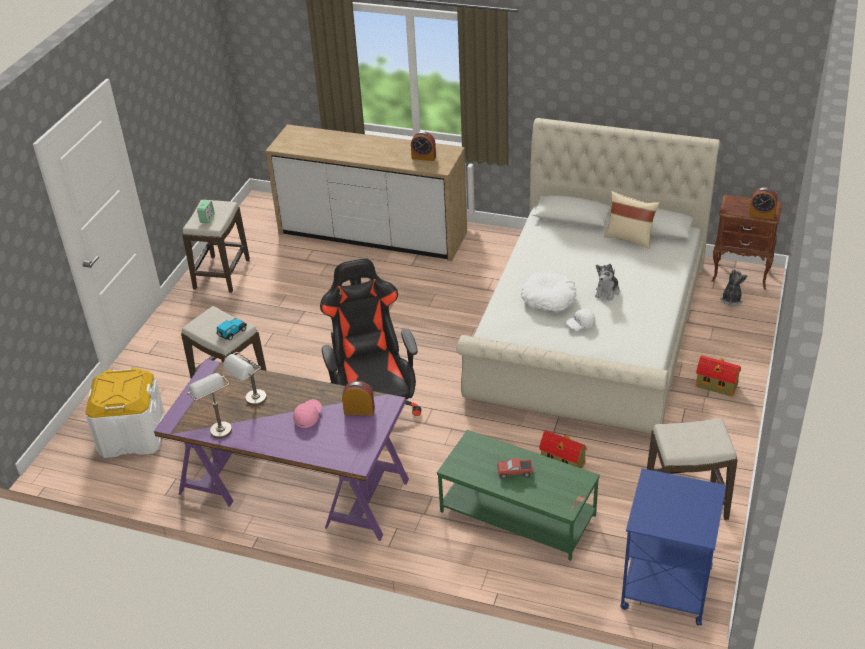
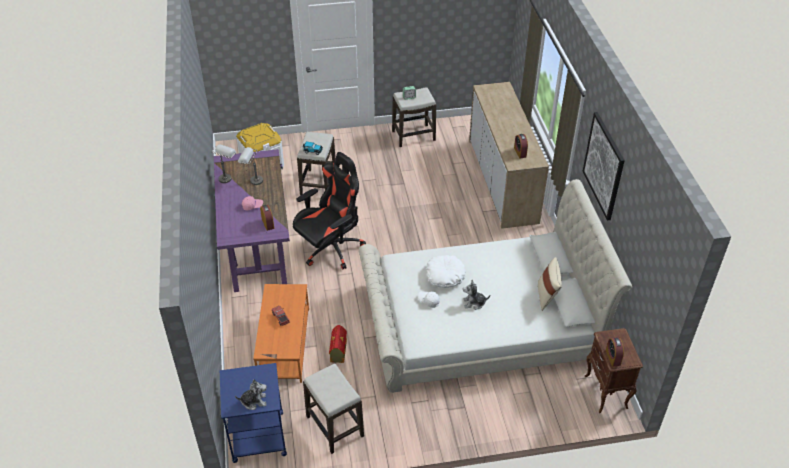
camera: 60 degrees right, 5 degrees up
green coffee table [437,430,600,561] -> orange coffee table [253,284,309,383]
toy house [696,355,741,397] -> none
plush toy [720,269,748,306] -> plush toy moved to [235,379,267,410]
none -> picture [583,112,624,221]

